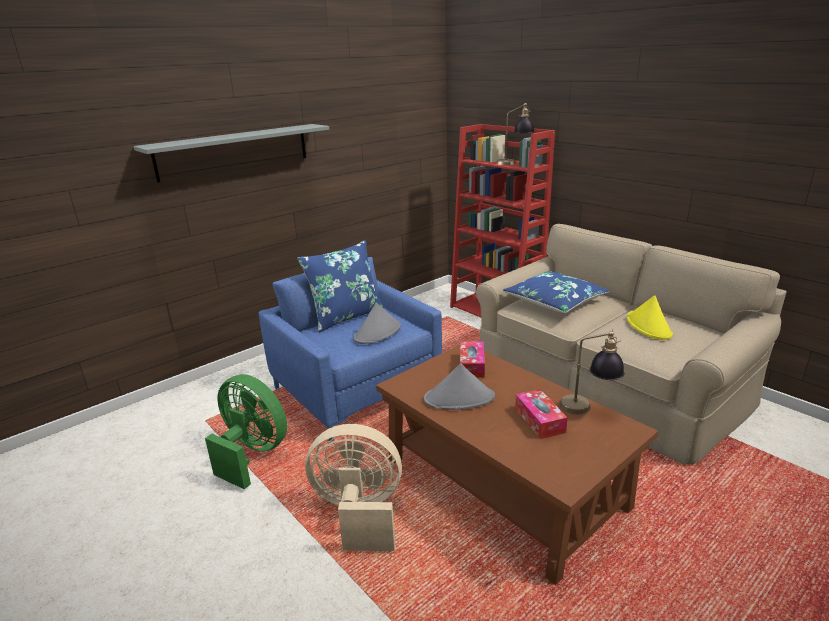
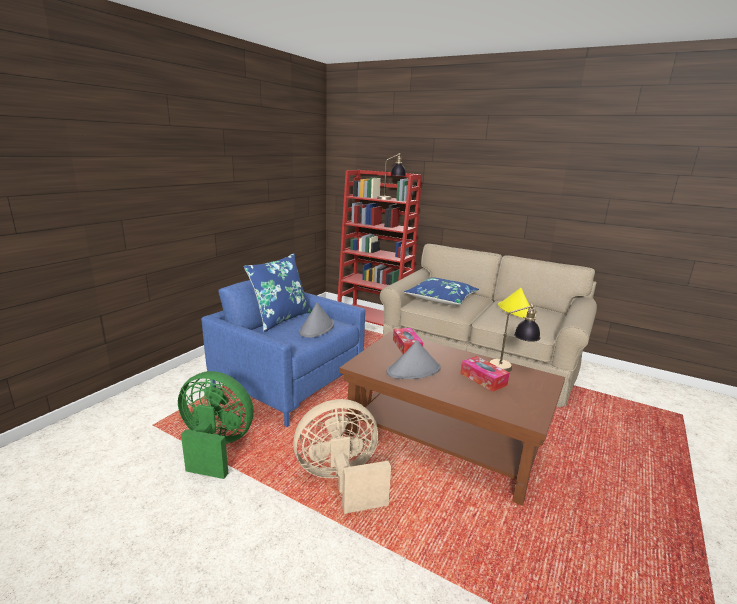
camera: 20 degrees left, 5 degrees down
grey shelf [134,124,329,183] -> none

